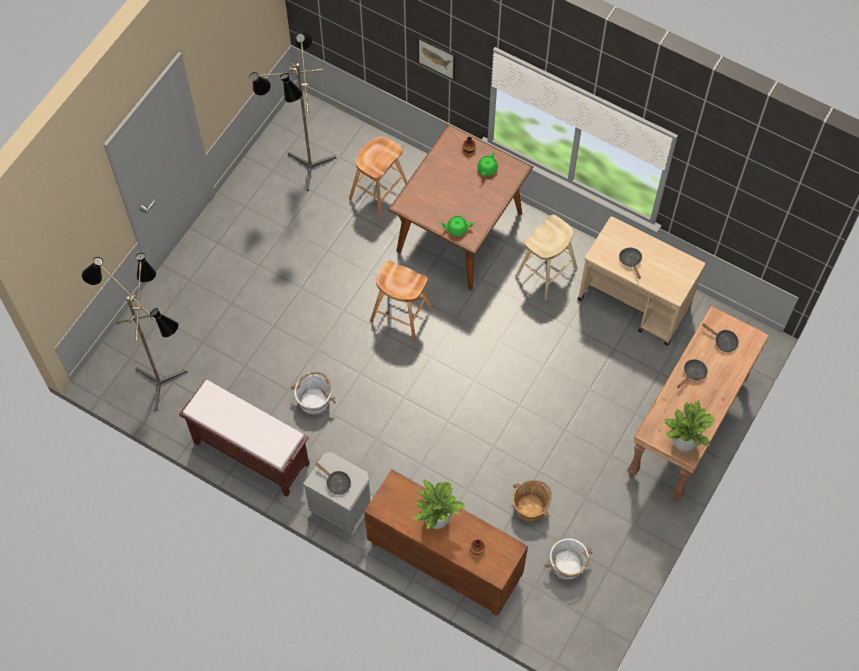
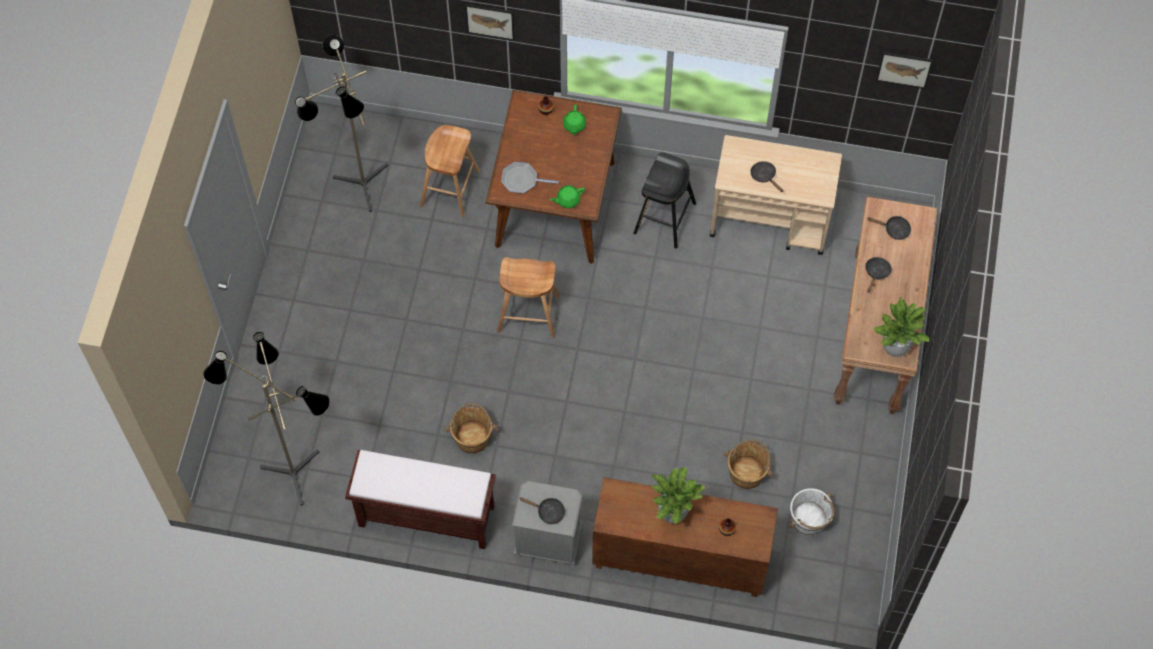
camera: 20 degrees left, 0 degrees up
white bucket [291,372,336,415] -> brown bucket [444,403,499,453]
beige stool [515,215,577,301] -> black stool [634,153,696,249]
none -> frying pan [501,162,558,193]
none -> picture [876,52,933,89]

